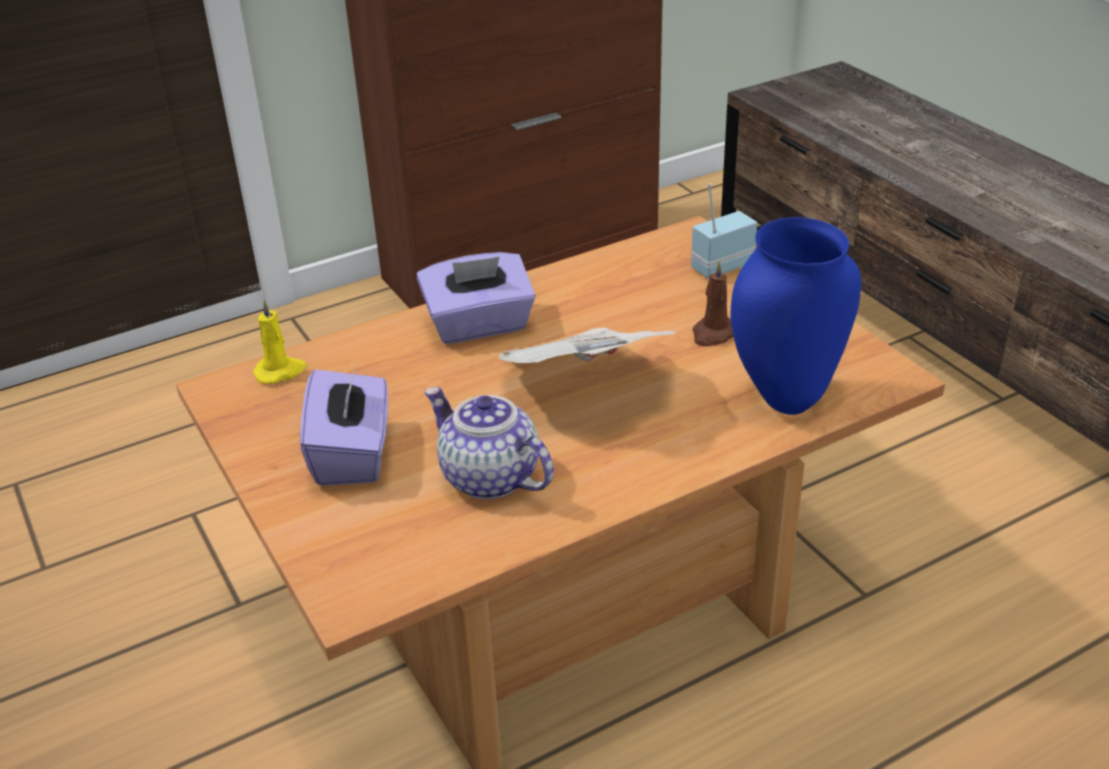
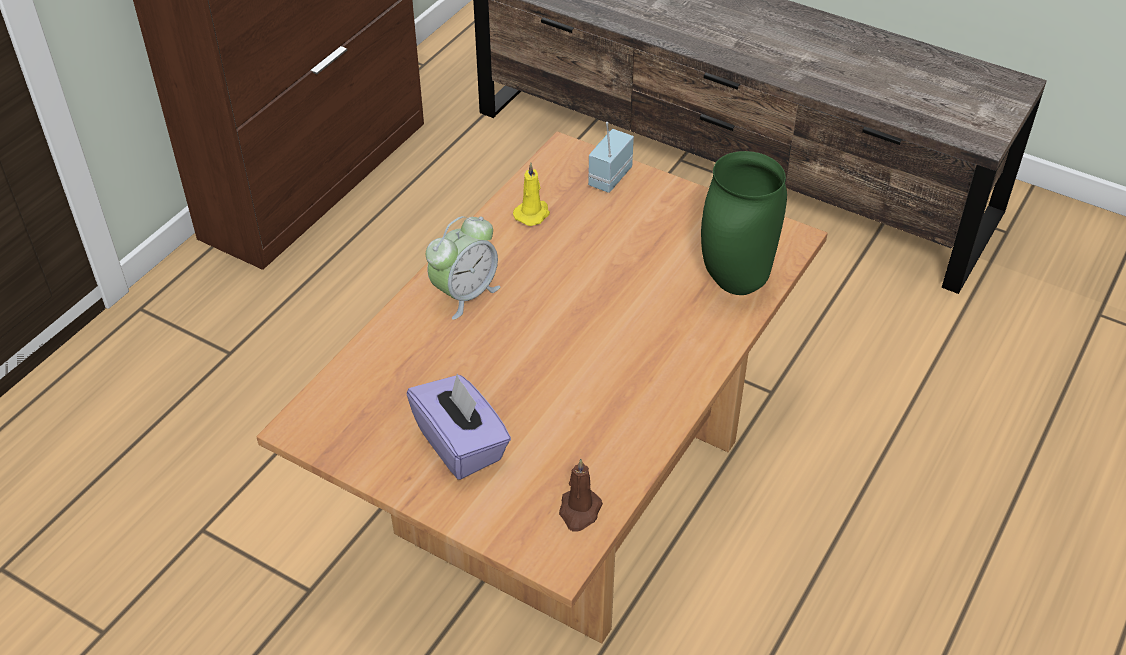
camera: 30 degrees left, 10 degrees up
yellow candle [253,299,307,384] -> yellow candle moved to [513,163,550,226]
purple tissue box [417,252,536,344] -> alarm clock [426,216,501,320]
teapot [425,387,554,500] -> none
newspaper [498,327,677,363] -> none
brown candle [692,261,734,346] -> brown candle moved to [559,459,603,532]
blue vase [730,217,861,415] -> green vase [701,151,787,295]

